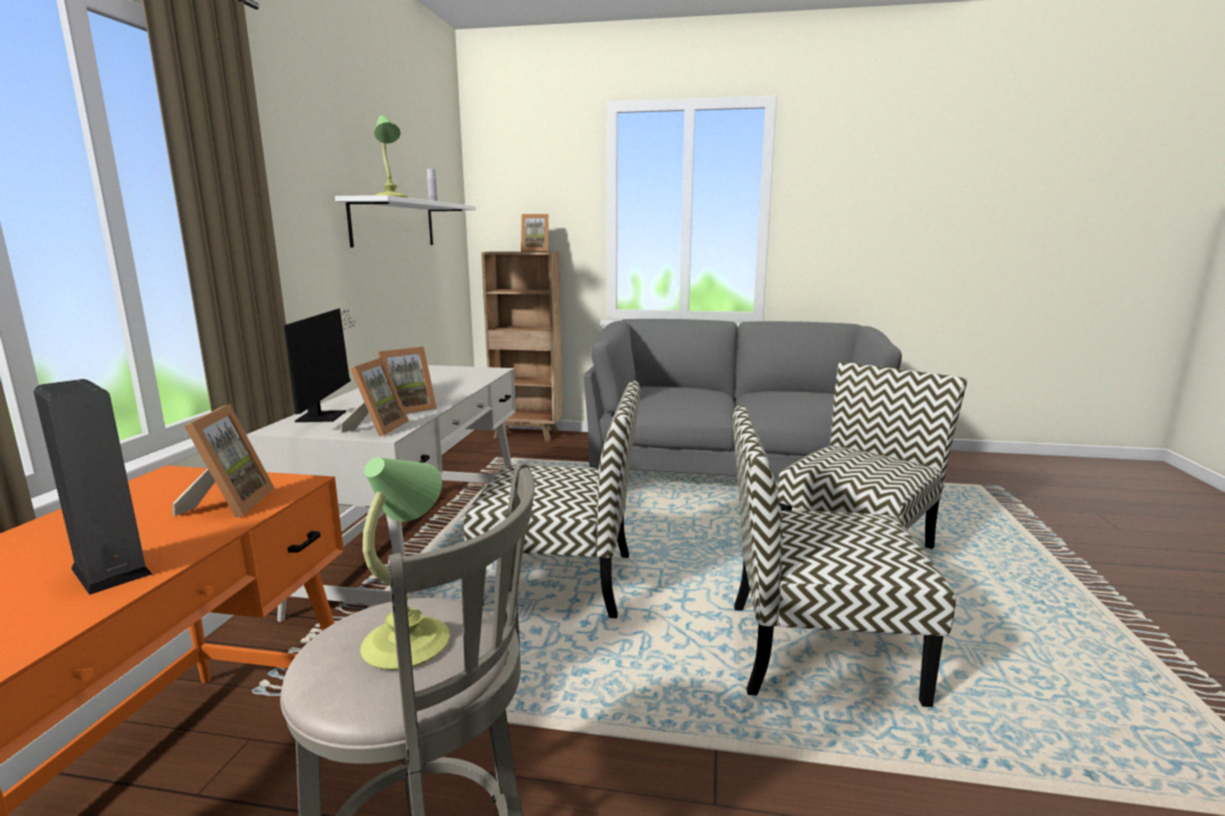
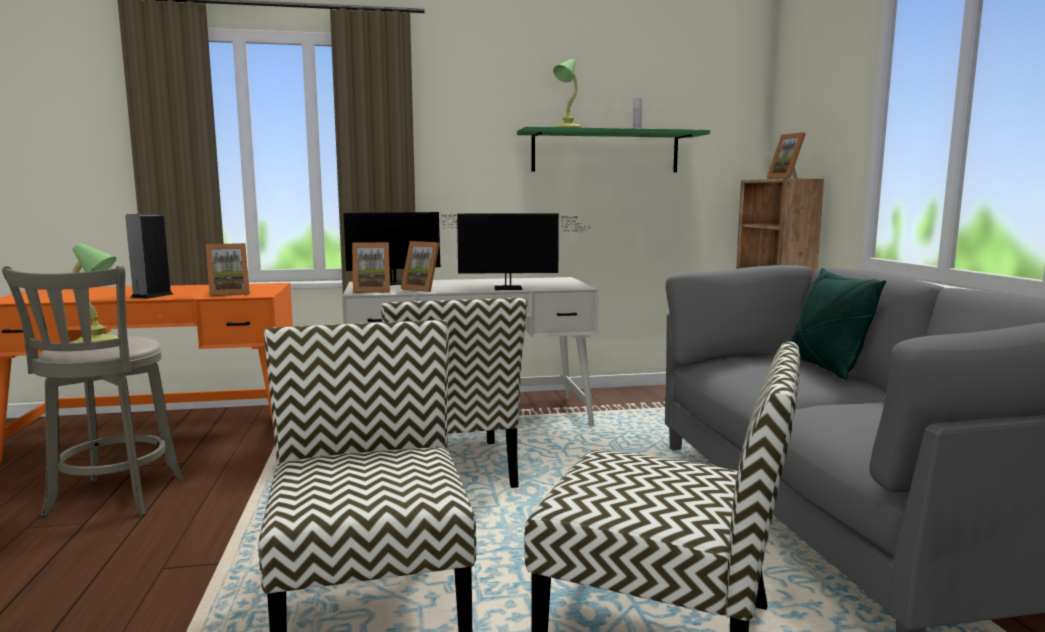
camera: 70 degrees right, 5 degrees down
white shelf [335,195,476,247] -> green shelf [517,127,710,172]
none -> monitor [457,213,584,290]
none -> green pillow [791,268,886,380]

